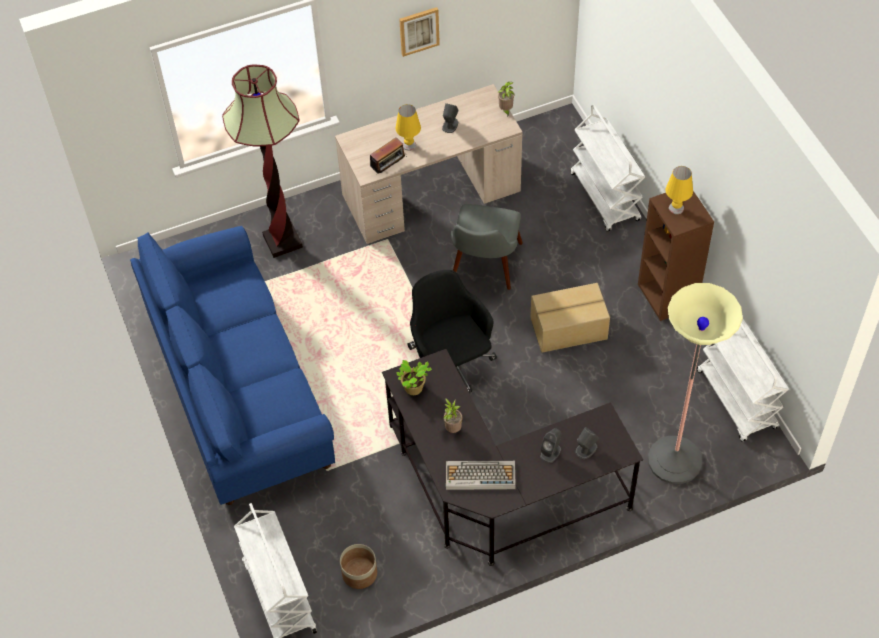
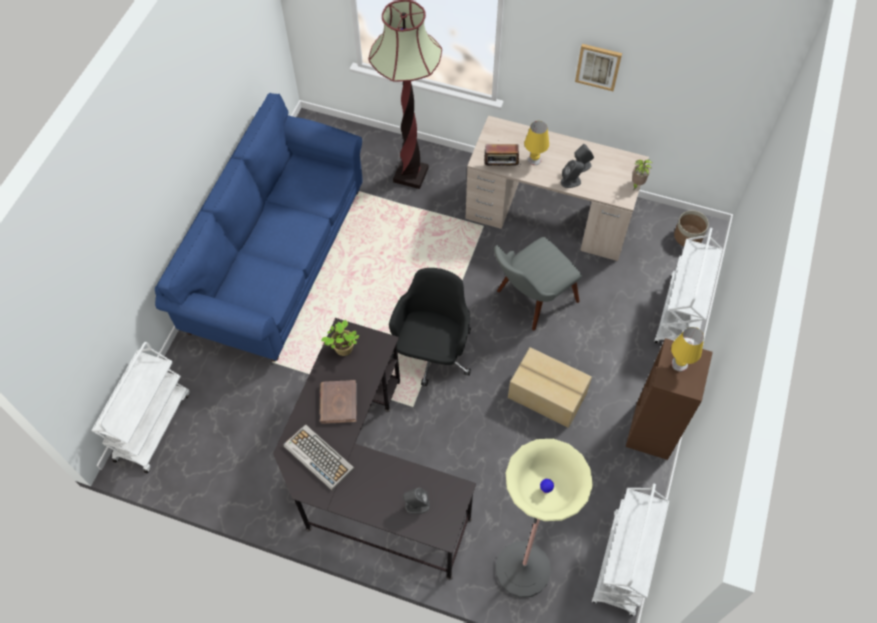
camera: 40 degrees right, 5 degrees up
planter [340,544,377,589] -> planter moved to [674,210,709,246]
potted plant [443,398,462,433] -> brown book [319,380,357,424]
grey speaker [540,428,561,463] -> grey speaker moved to [561,160,585,188]

